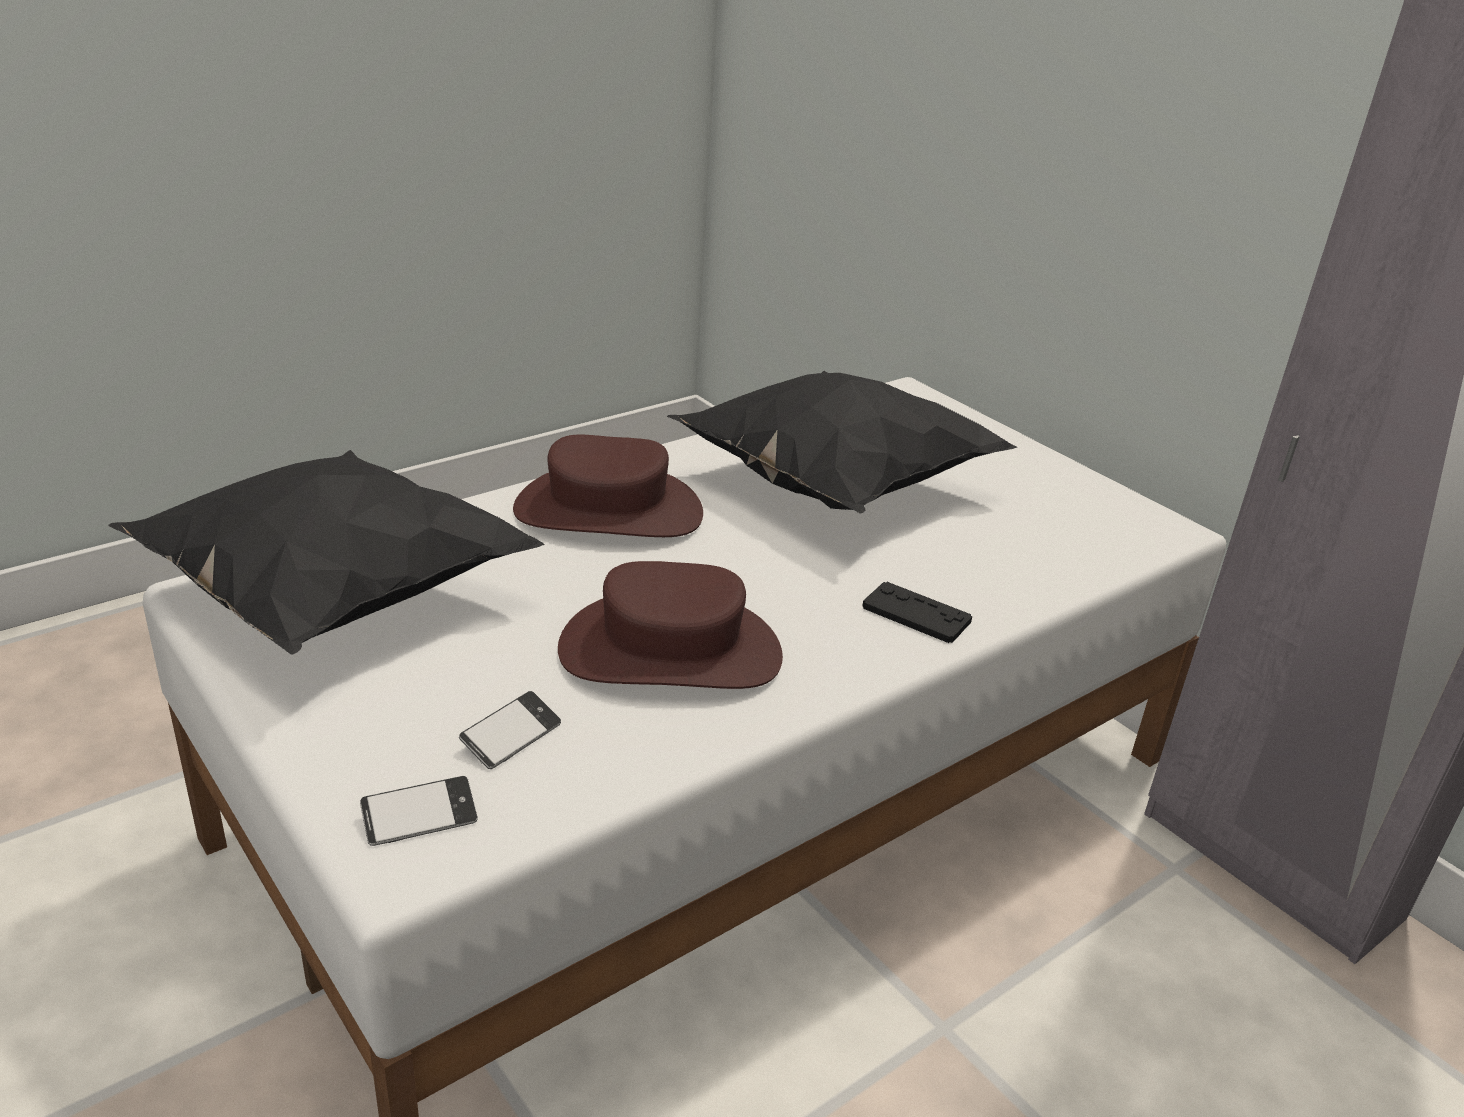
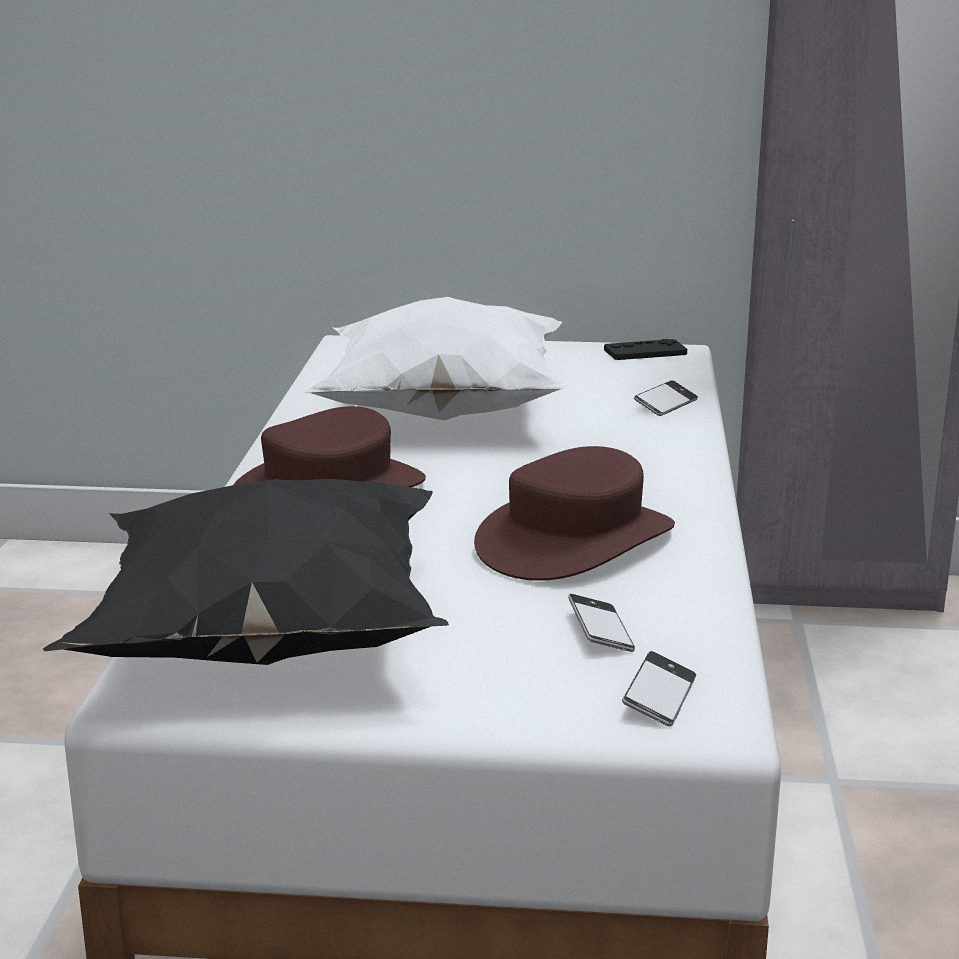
camera: 45 degrees left, 10 degrees down
black pillow [667,371,1017,513] -> white pillow [299,297,571,420]
black game controller [862,582,972,643] -> black game controller moved to [604,339,687,360]
none -> phone [634,380,698,416]

